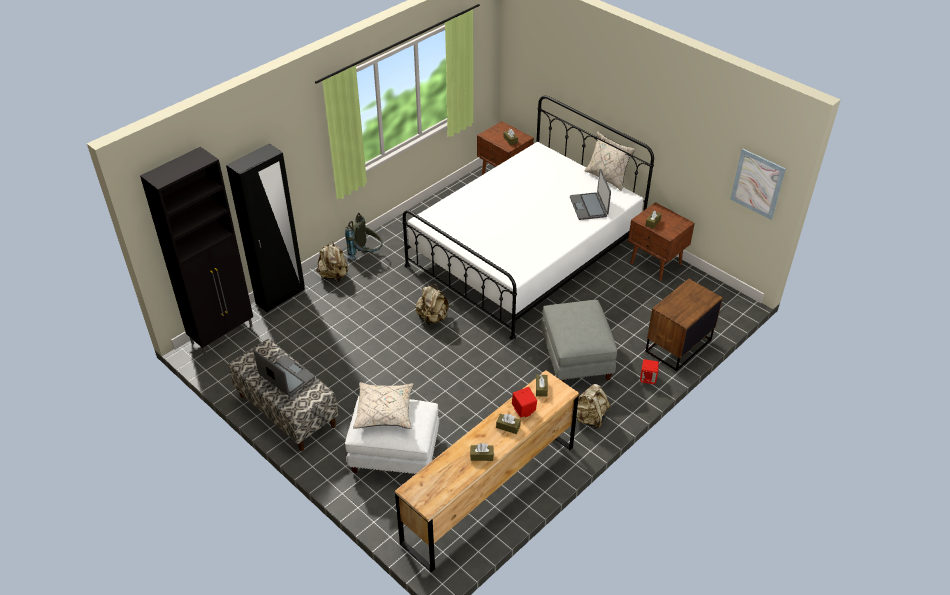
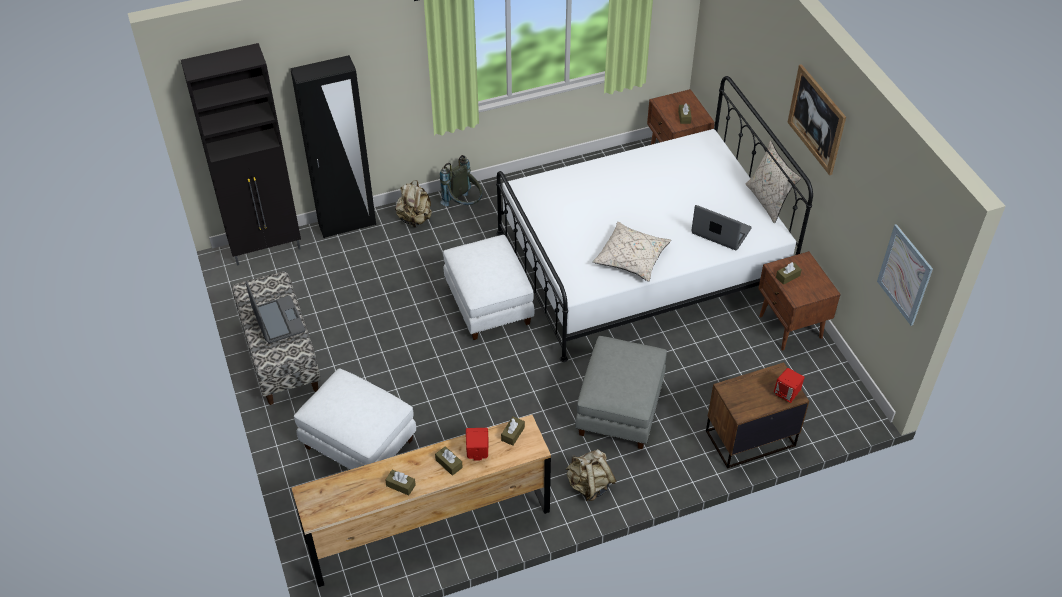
camera: 25 degrees right, 5 degrees up
beige pillow [353,382,414,429] -> beige pillow moved to [593,222,671,282]
beige backpack [415,284,449,326] -> white ottoman [443,235,534,340]
laptop [570,169,611,220] -> laptop turned 105 degrees clockwise [691,205,752,250]
red speaker [640,359,659,384] -> red speaker moved to [774,368,805,403]
none -> picture [787,64,846,175]

